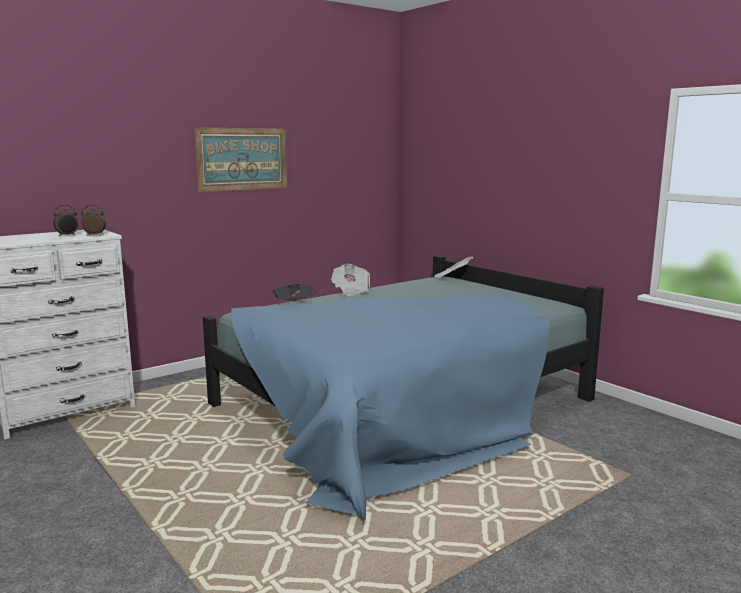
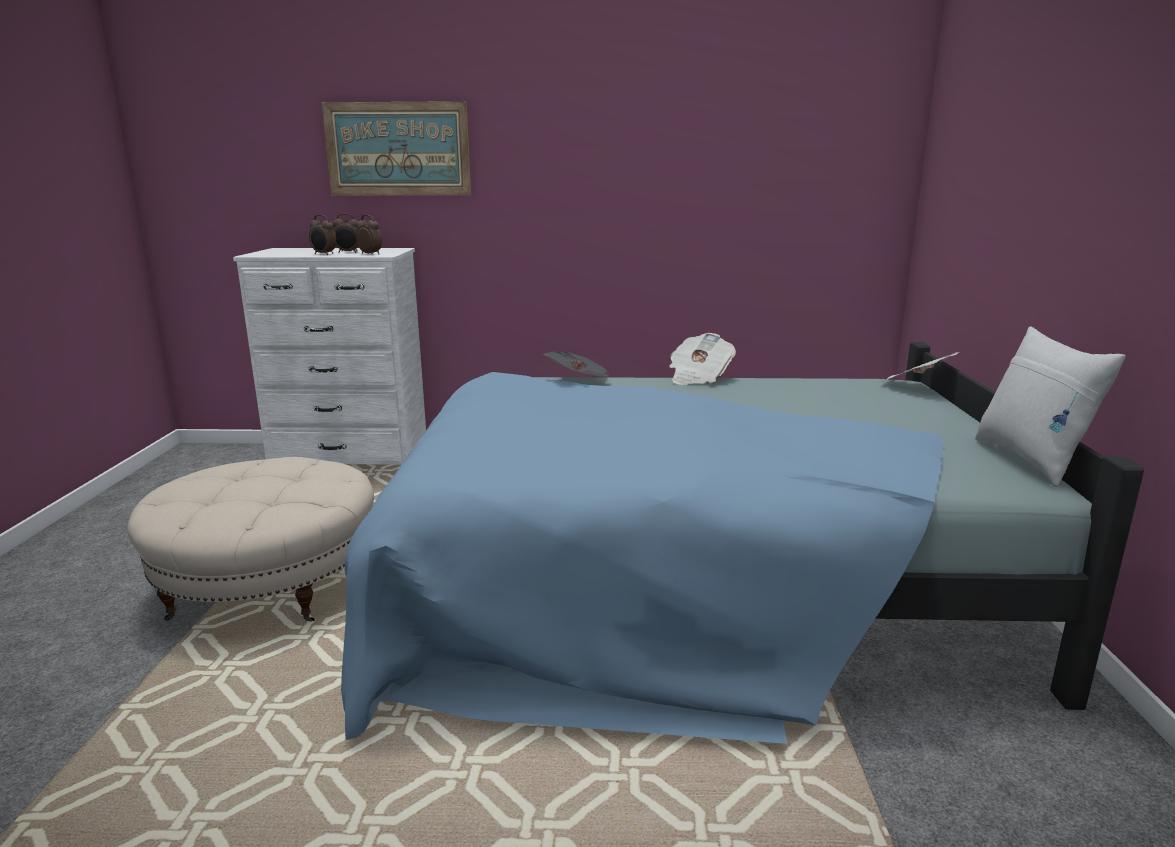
camera: 40 degrees right, 5 degrees up
picture [194,127,287,192] -> picture moved to [322,101,471,196]
none -> beige ottoman [127,457,374,621]
none -> alarm clock [309,215,337,255]
none -> grey pillow [975,326,1126,487]

